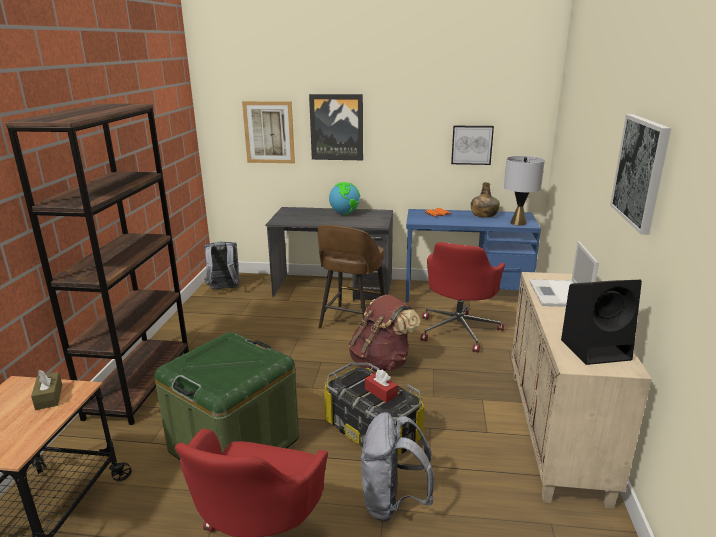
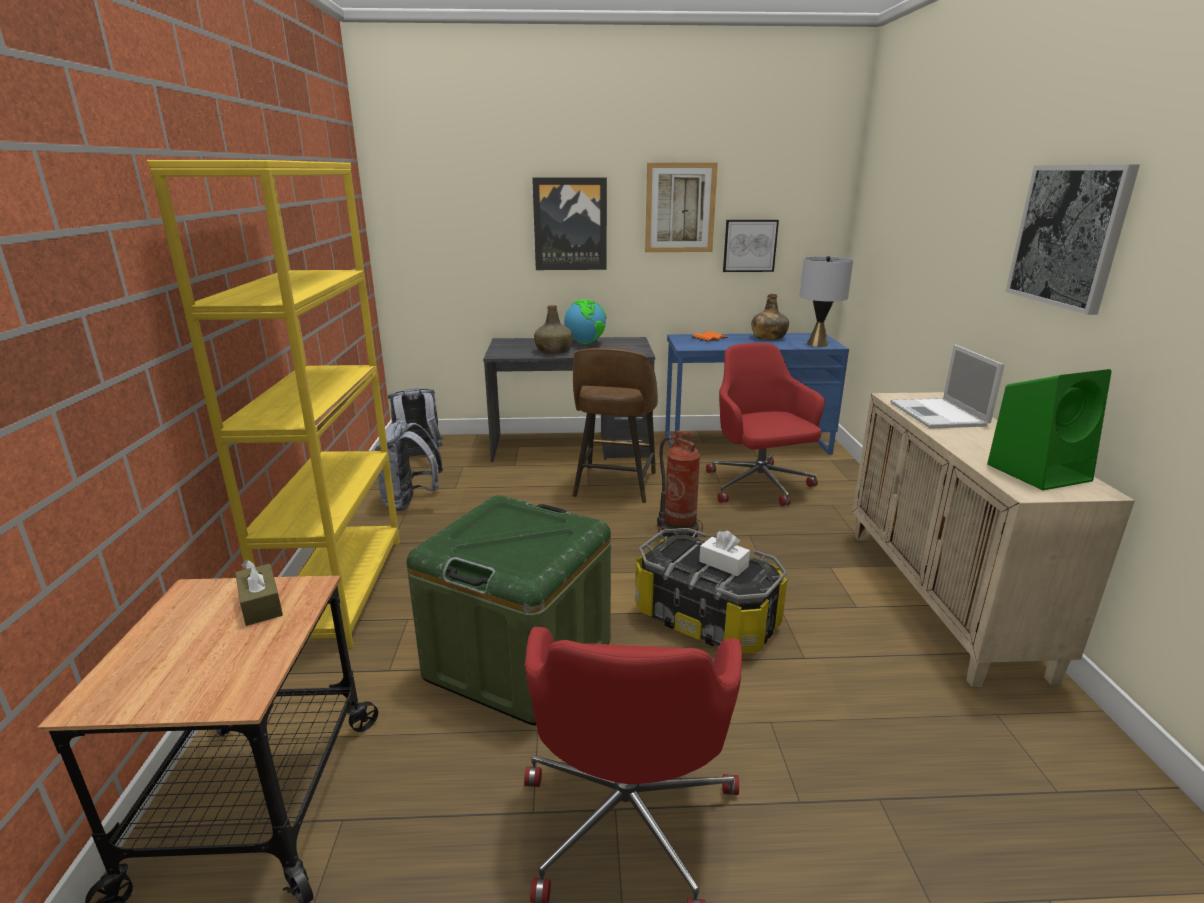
camera: 10 degrees left, 0 degrees up
brown bookcase [5,104,189,425] -> yellow bookcase [147,160,400,648]
picture [242,101,295,163] -> picture moved to [645,163,718,252]
brown backpack [348,295,420,371] -> fire extinguisher [657,430,703,538]
grey backpack [361,412,434,522] -> grey backpack moved to [374,422,443,511]
red tissue box [365,370,398,403] -> white tissue box [699,531,750,576]
red office chair [421,242,505,353] -> red office chair turned 150 degrees clockwise [706,343,825,506]
black speaker [561,280,642,365] -> green speaker [987,369,1111,490]
none -> green bottle [534,305,573,354]

